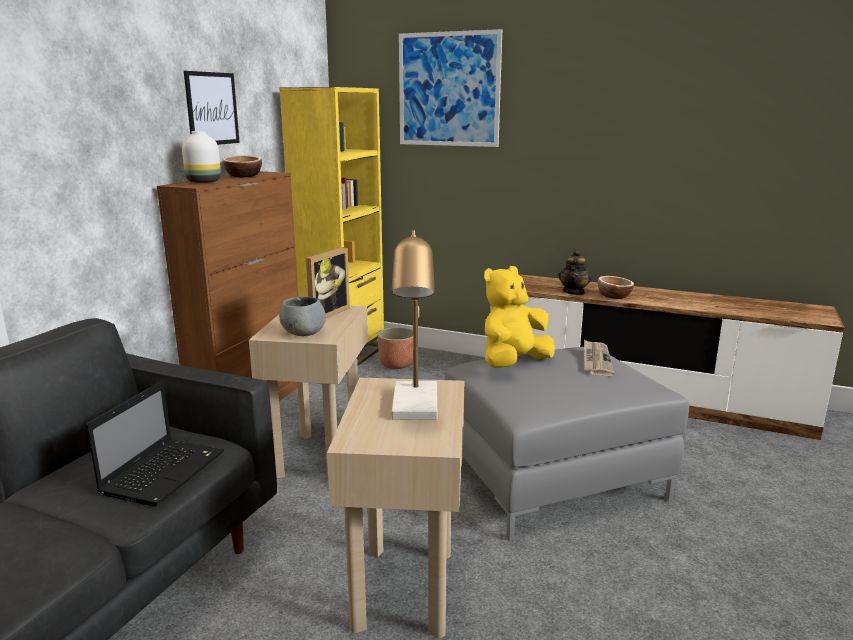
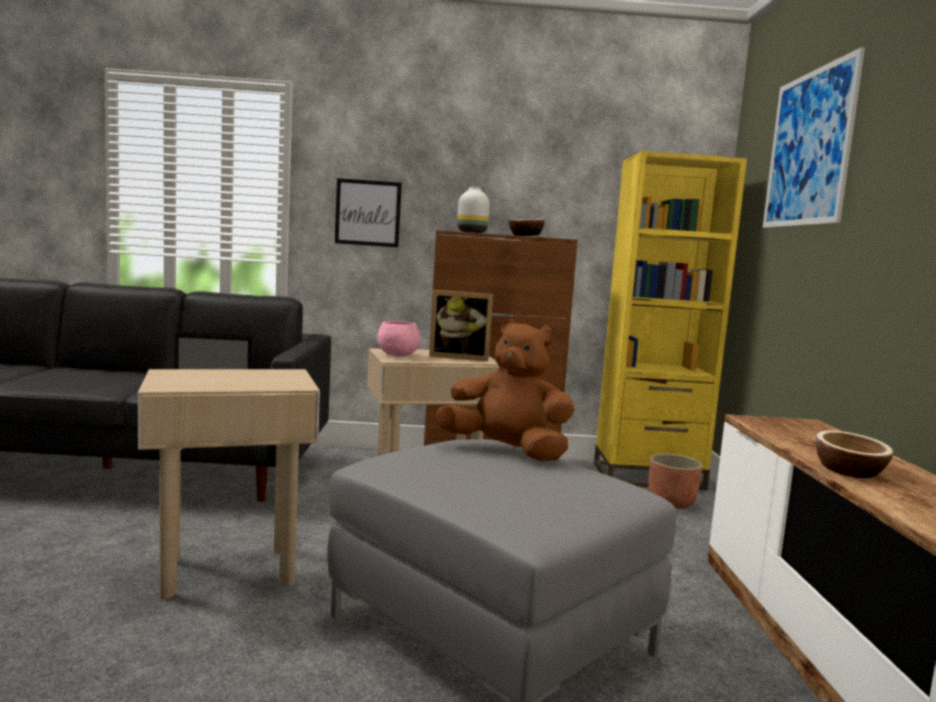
camera: 65 degrees right, 10 degrees down
picture [184,71,240,145] -> picture moved to [335,178,402,247]
grey bowl [279,296,326,336] -> pink bowl [377,321,421,356]
table lamp [392,230,437,420] -> none
yellow plush toy [484,266,555,368] -> brown plush toy [436,319,575,461]
teapot [558,250,592,295] -> none
newspaper [584,340,615,376] -> none

